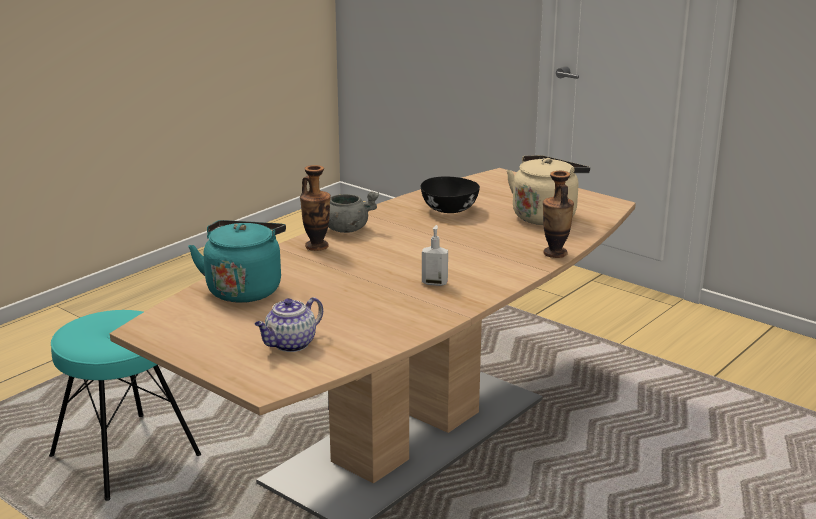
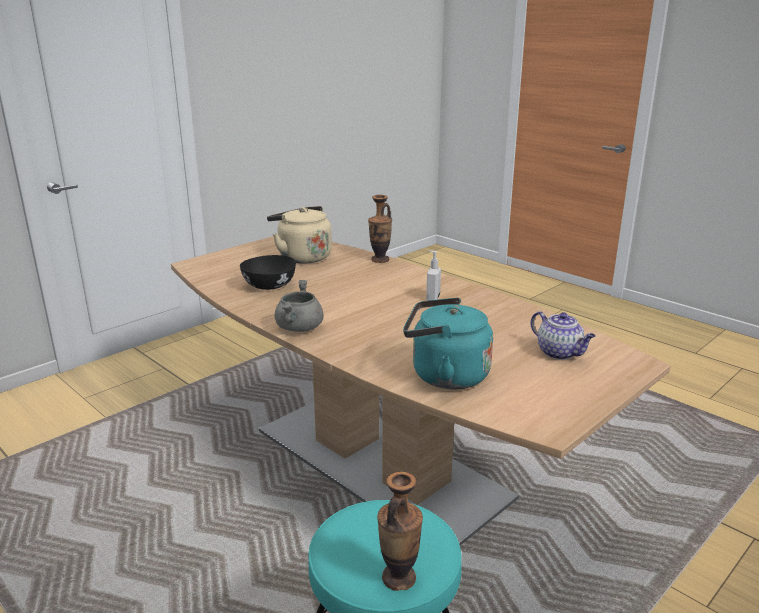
camera: 85 degrees left, 0 degrees up
vase [300,165,331,251] -> vase moved to [377,472,423,591]

